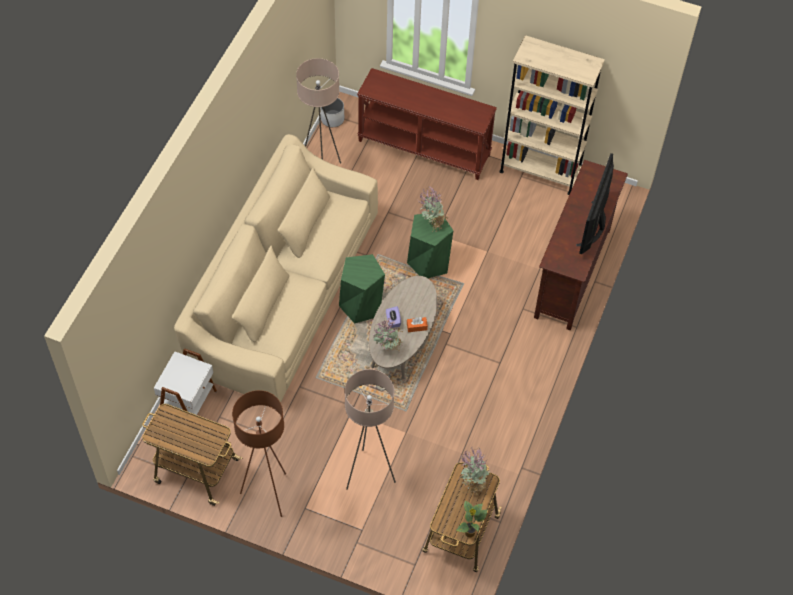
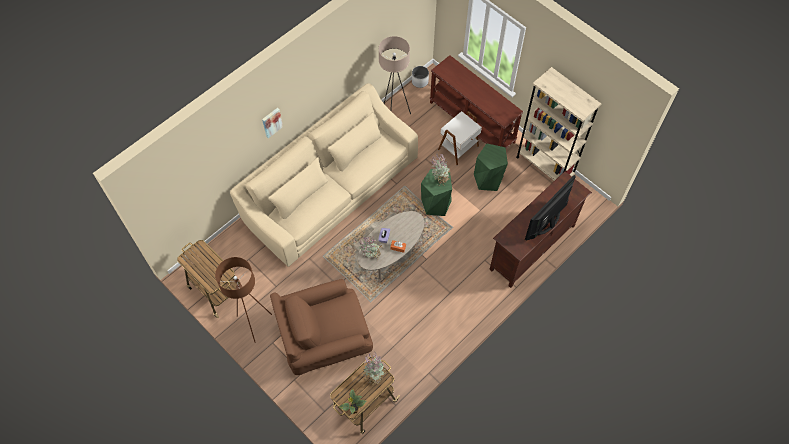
camera: 25 degrees right, 5 degrees up
white side table [154,349,217,429] -> white side table moved to [438,111,482,165]
green stool [339,254,385,324] -> green stool moved to [474,143,508,191]
beige floor lamp [345,369,396,490] -> brown armchair [270,279,373,375]
none -> picture [262,108,283,138]

